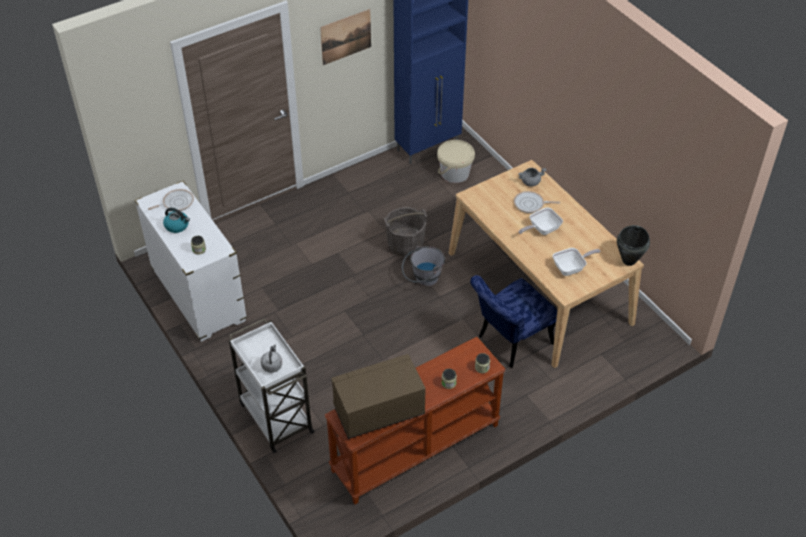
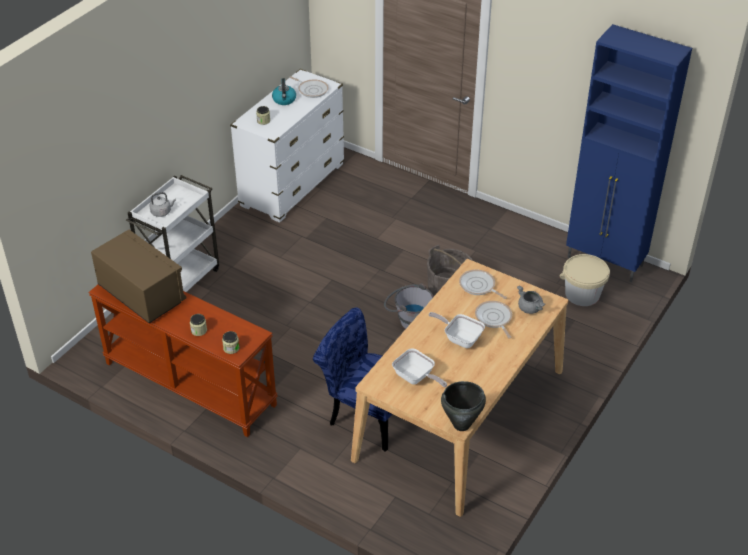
camera: 65 degrees right, 5 degrees down
picture [320,9,371,65] -> none
none -> frying pan [459,269,507,299]

